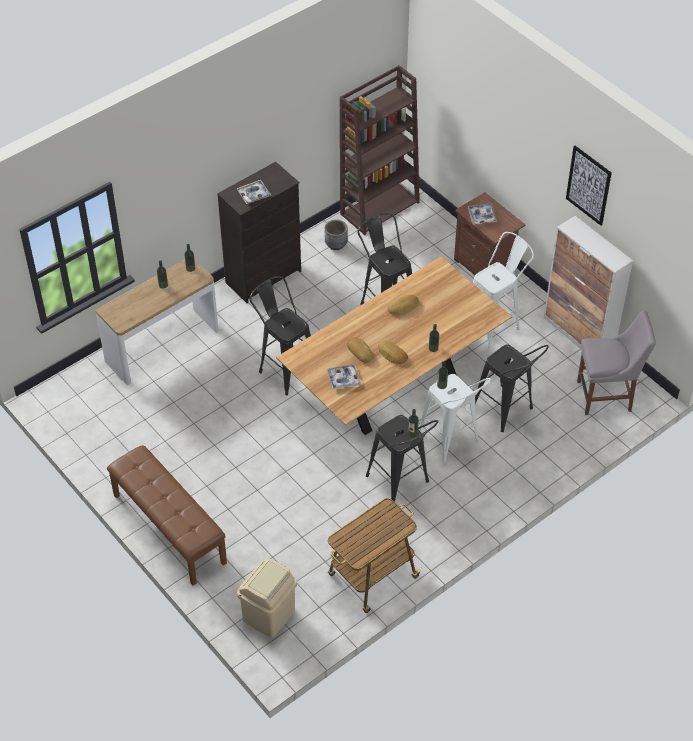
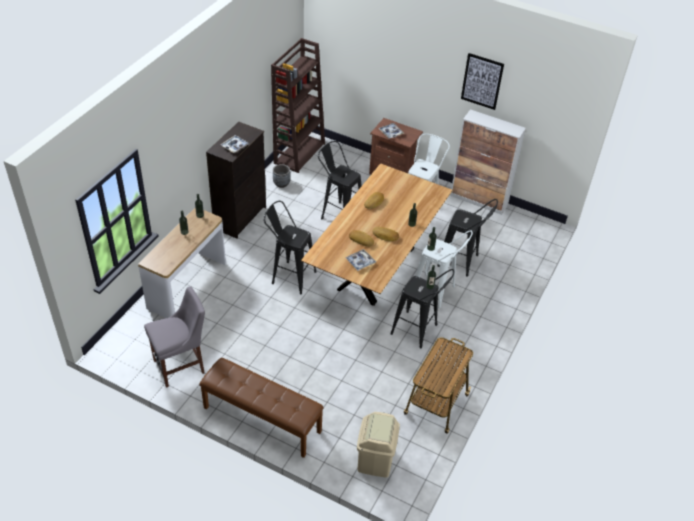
camera: 25 degrees left, 5 degrees down
grey chair [577,311,656,415] -> grey chair moved to [144,286,205,388]

